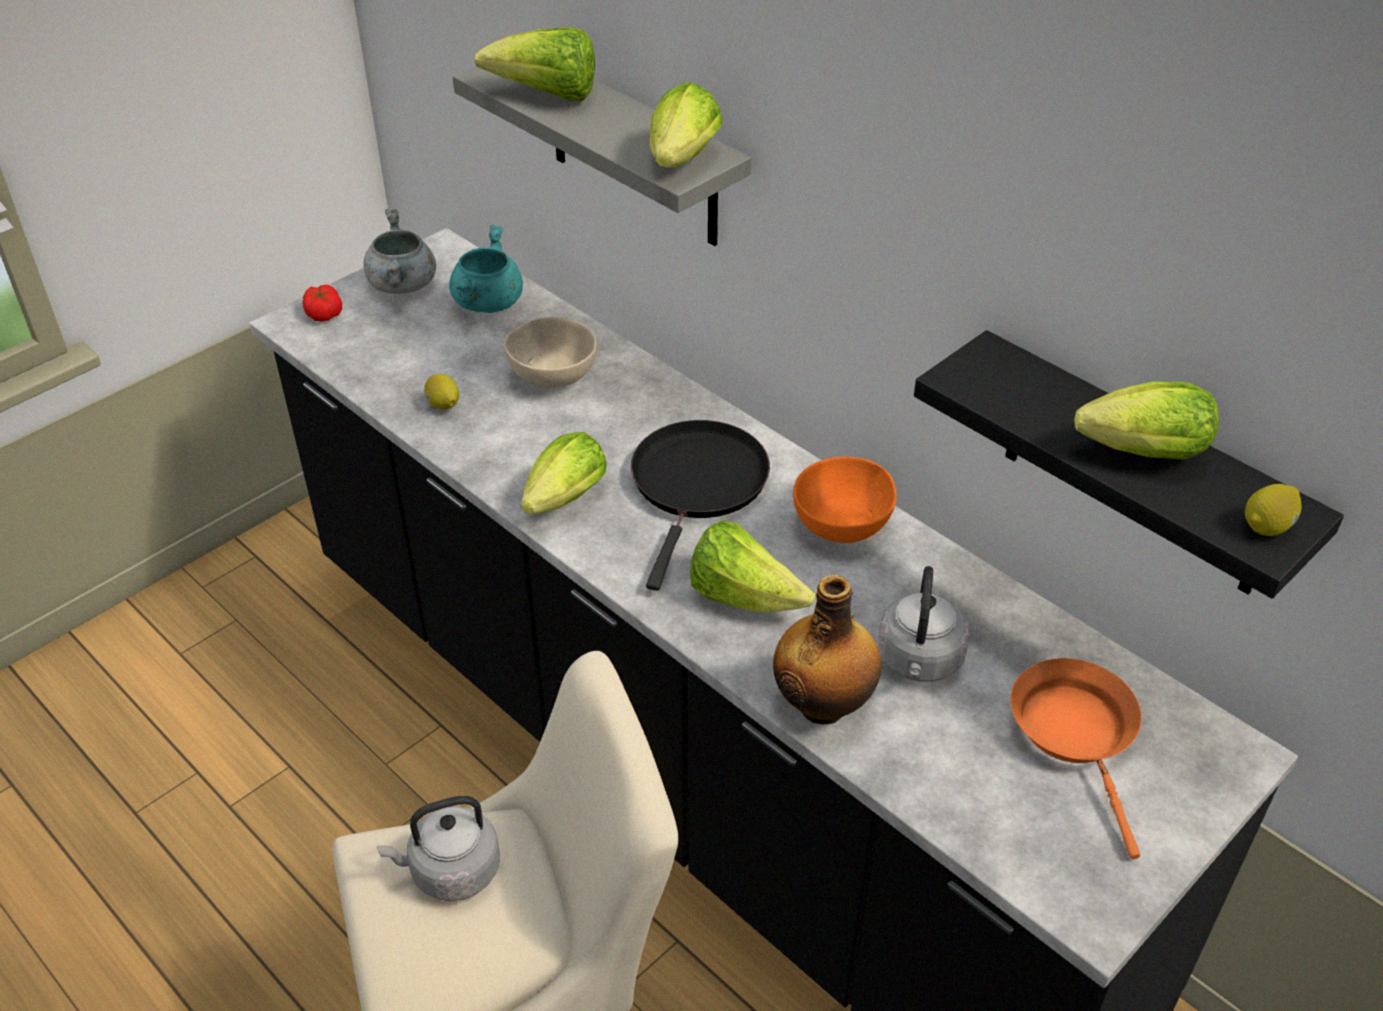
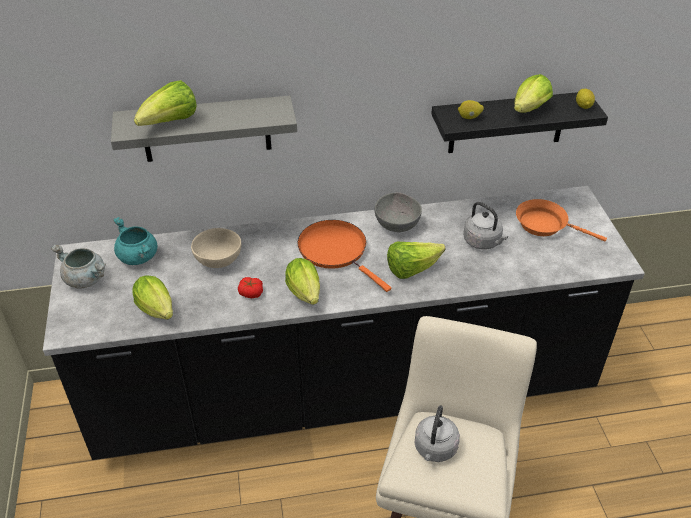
camera: 55 degrees left, 0 degrees up
tomato [302,285,342,321] -> tomato moved to [238,277,263,298]
lemon [424,374,459,410] -> lemon moved to [458,100,484,119]
black frying pan [631,420,770,591] -> orange frying pan [298,220,391,292]
lettuce [650,82,723,168] -> lettuce moved to [132,275,173,319]
bottle [773,575,882,724] -> none
orange bowl [793,457,897,543] -> grey bowl [375,193,422,232]

